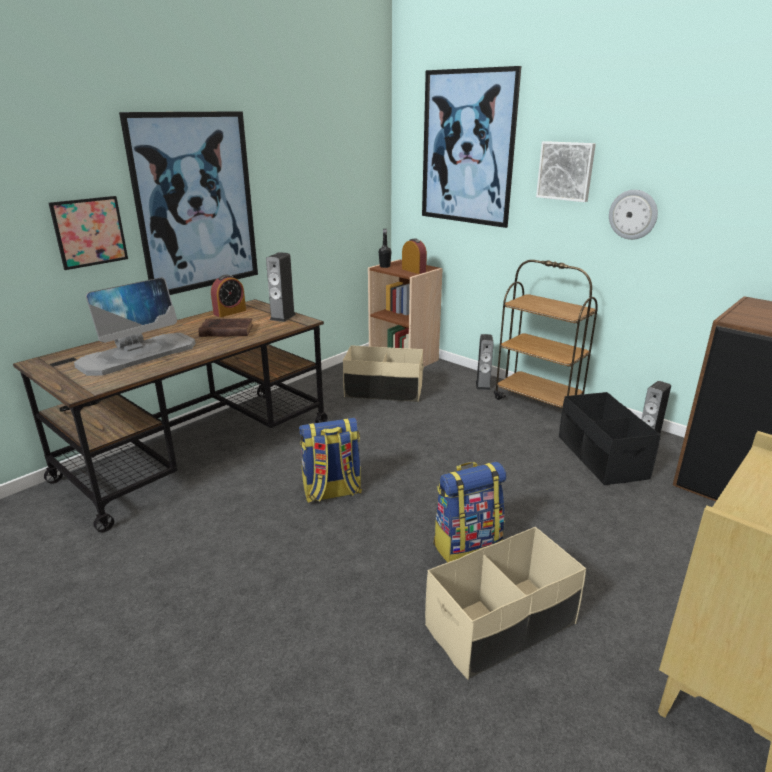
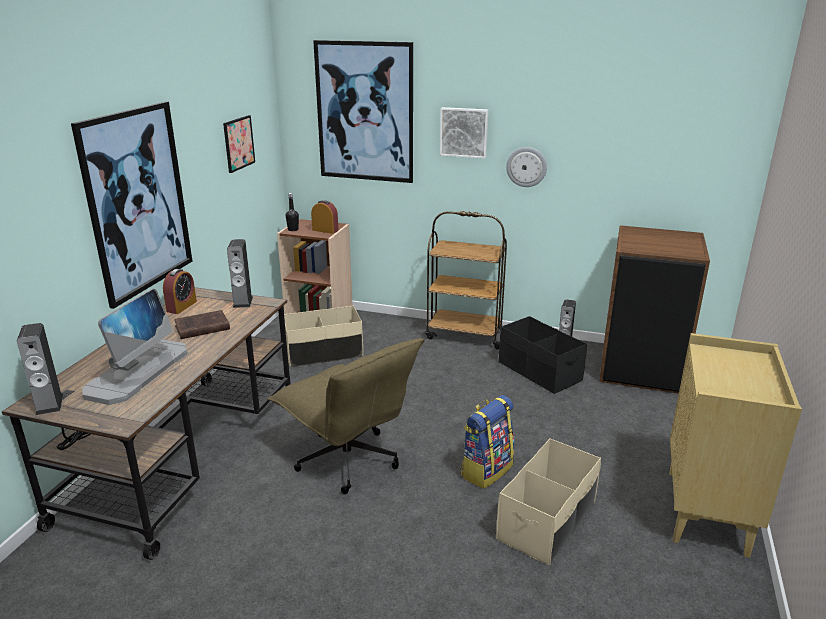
camera: 25 degrees left, 0 degrees up
picture [49,196,128,270] -> picture moved to [223,115,255,173]
backpack [299,418,362,503] -> beige office chair [267,338,425,494]
speaker [476,334,494,390] -> speaker moved to [17,323,63,415]

